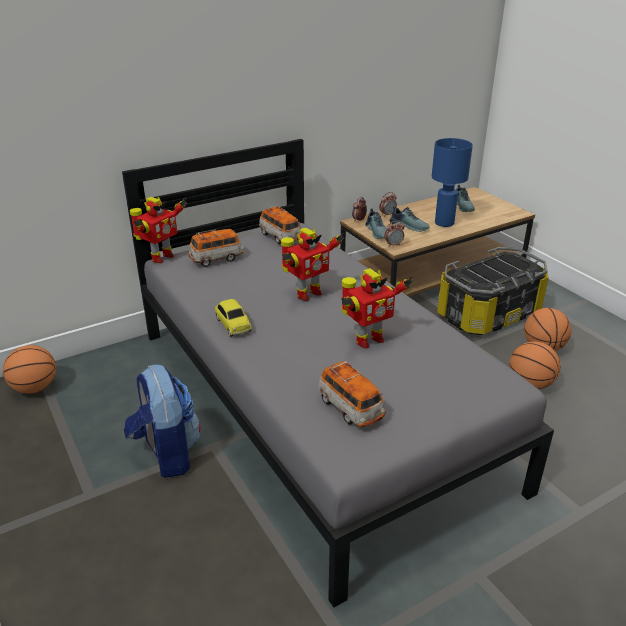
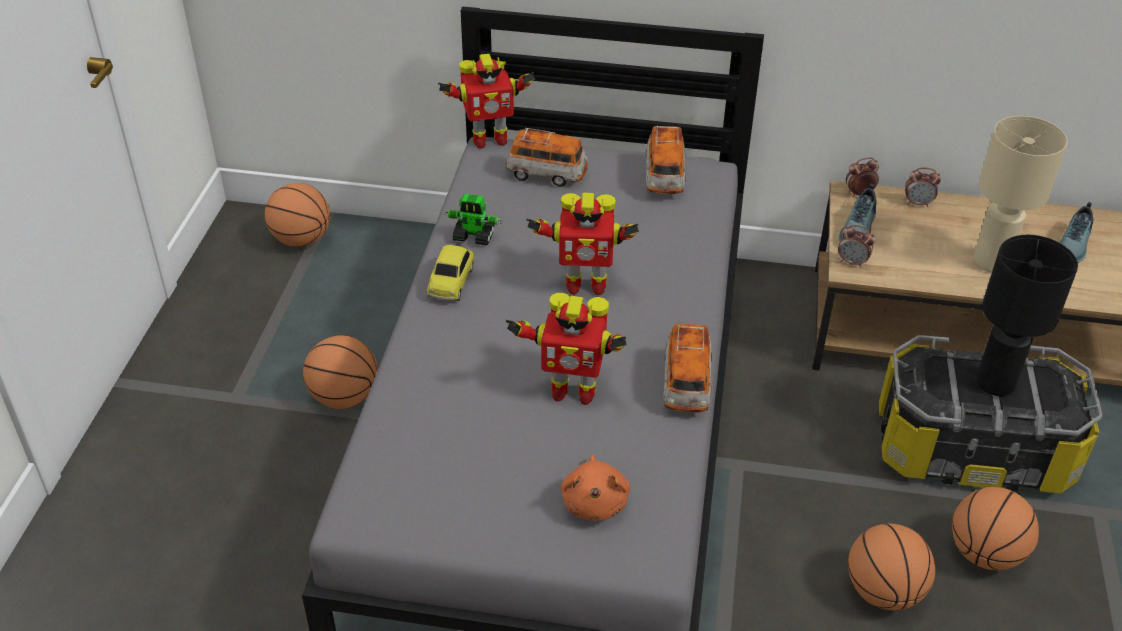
camera: 40 degrees right, 10 degrees up
backpack [124,364,201,478] -> basketball [303,335,378,409]
toy car [318,361,385,427] -> toy car moved to [663,323,713,413]
shoe [390,206,429,232] -> none
blue table lamp [432,138,473,227] -> beige table lamp [973,116,1067,273]
none -> toy robot [445,194,502,246]
none -> orange plush toy [561,454,630,521]
none -> black table lamp [976,235,1078,396]

